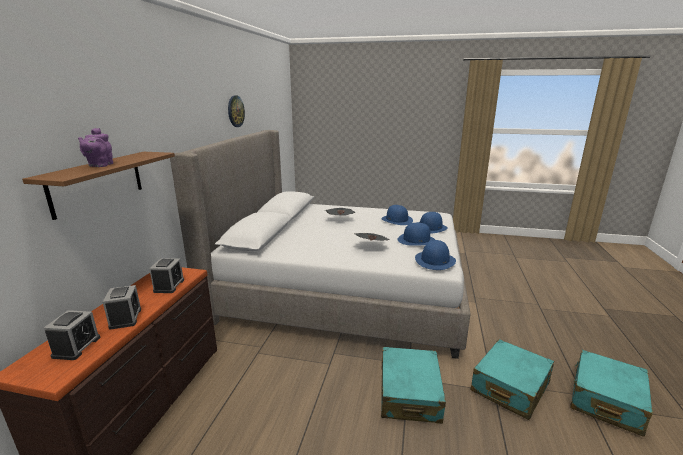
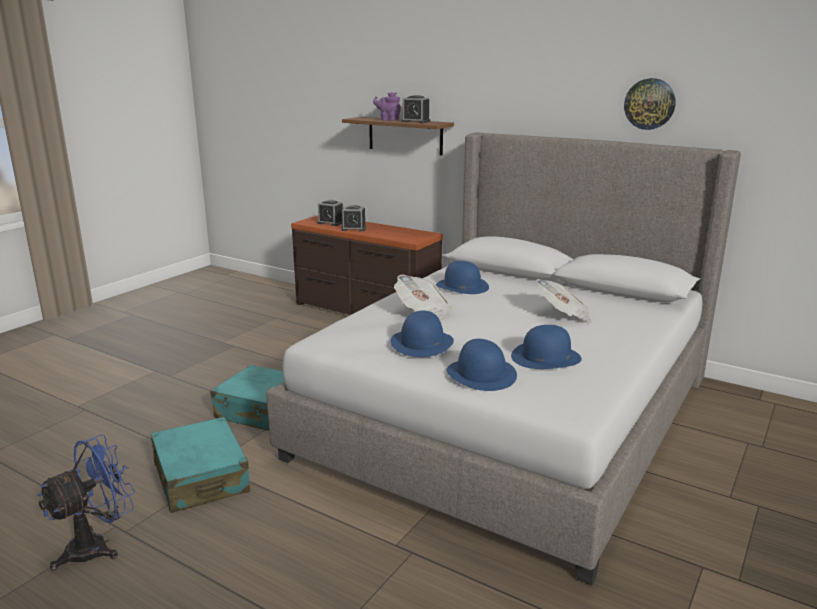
camera: 110 degrees right, 0 degrees up
alarm clock [149,258,184,293] -> alarm clock moved to [401,95,430,123]
blue hat [415,240,456,270] -> blue hat moved to [436,261,489,294]
turquoise suitcase [570,350,653,437] -> blue fan [37,434,135,571]

